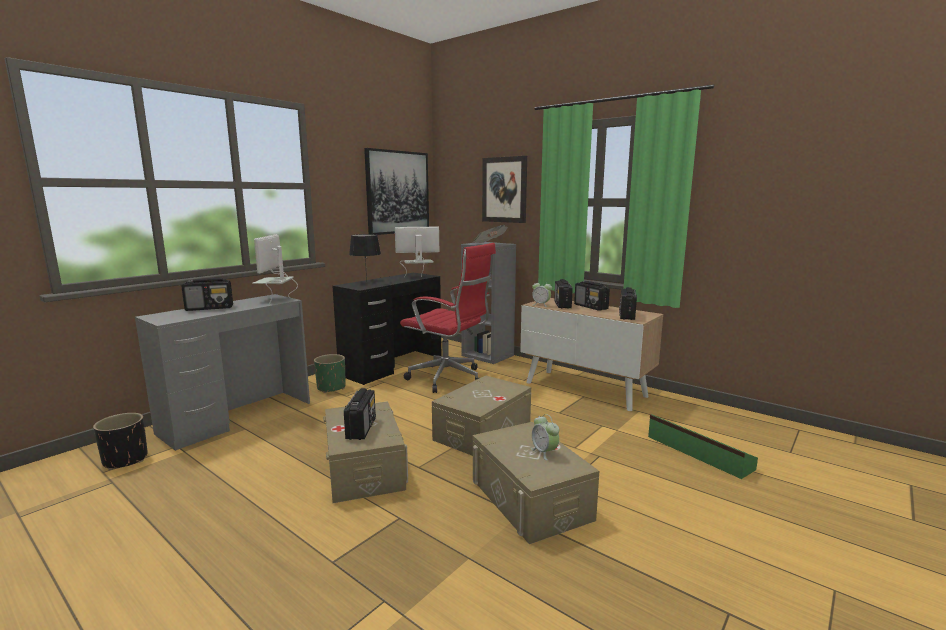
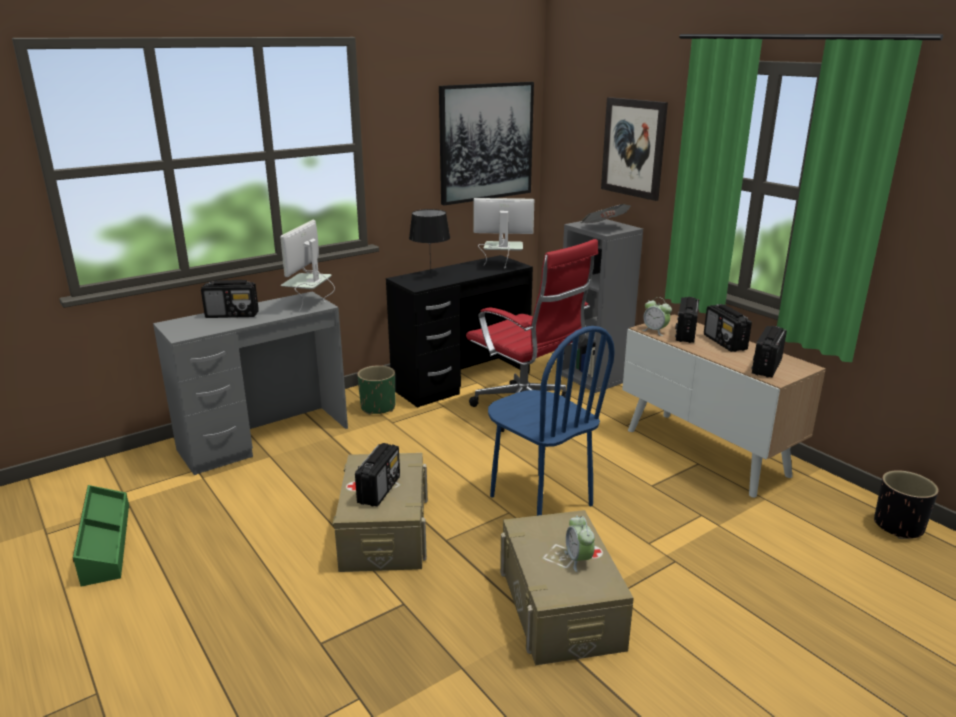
camera: 15 degrees right, 10 degrees up
black planter [93,413,148,470] -> black planter moved to [874,470,939,539]
beige storage box [432,375,531,456] -> blue chair [488,326,615,516]
green storage box [648,414,758,479] -> green storage box moved to [73,485,129,587]

